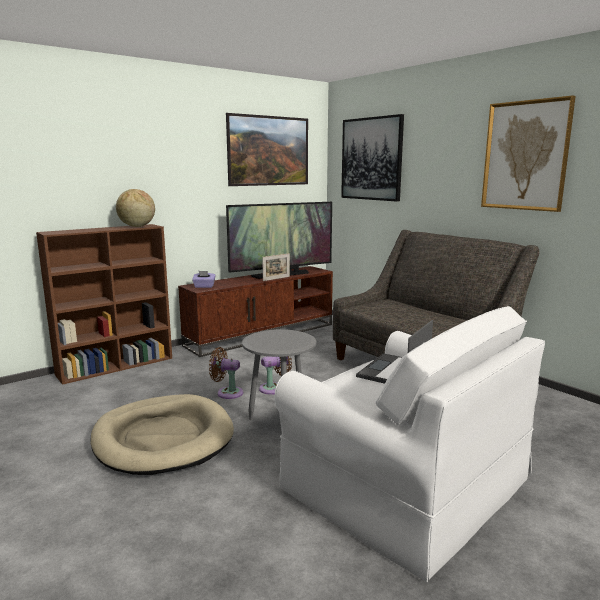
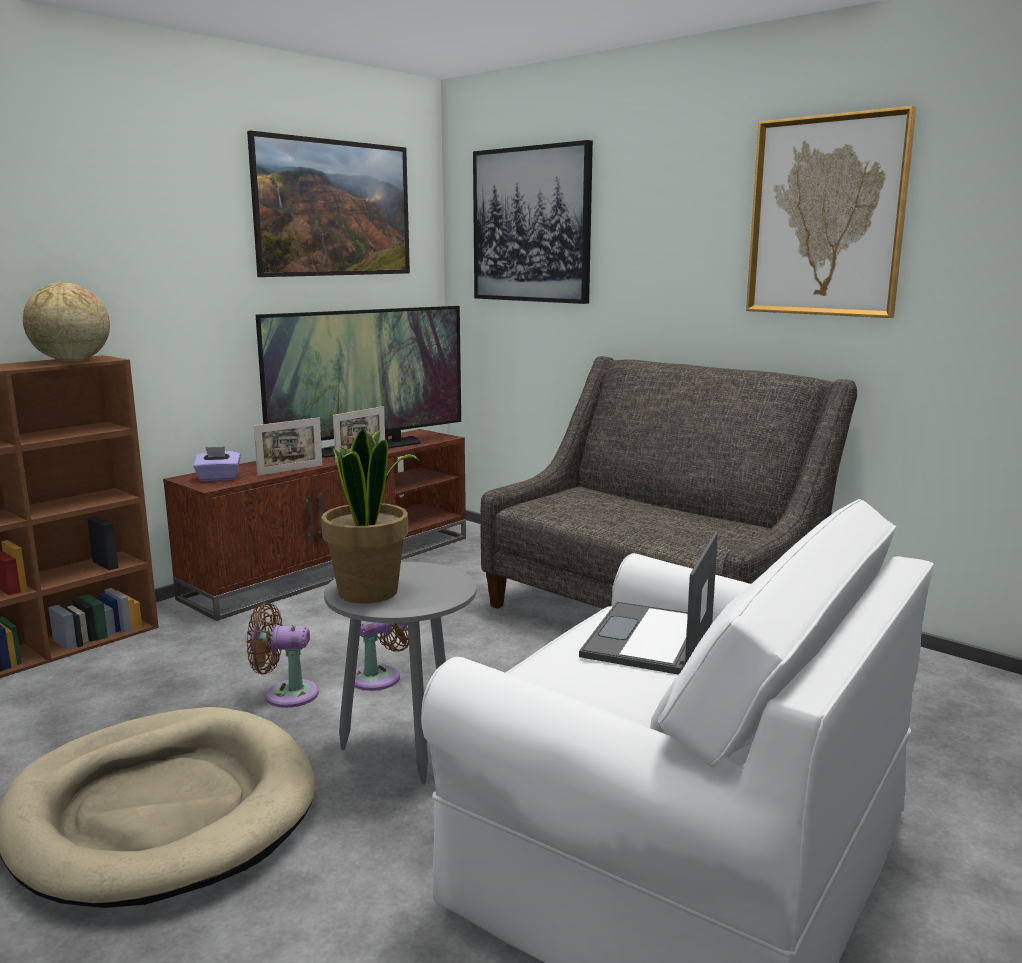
camera: 10 degrees left, 0 degrees up
none -> picture frame [254,418,322,476]
none -> potted plant [321,428,420,604]

